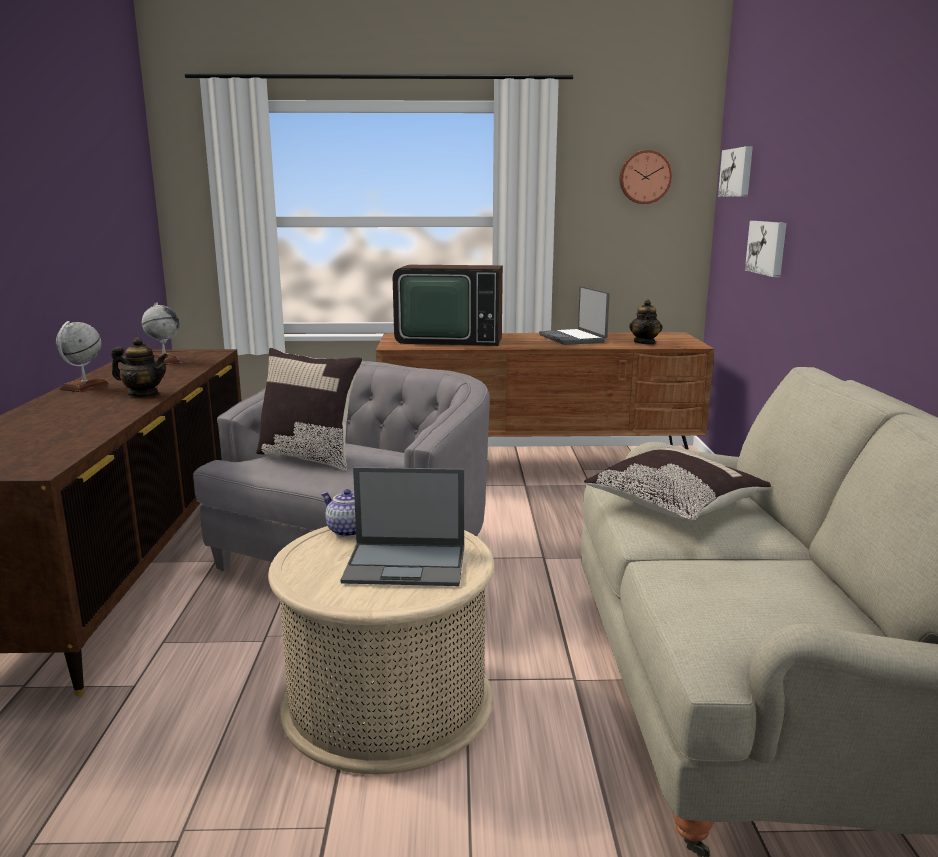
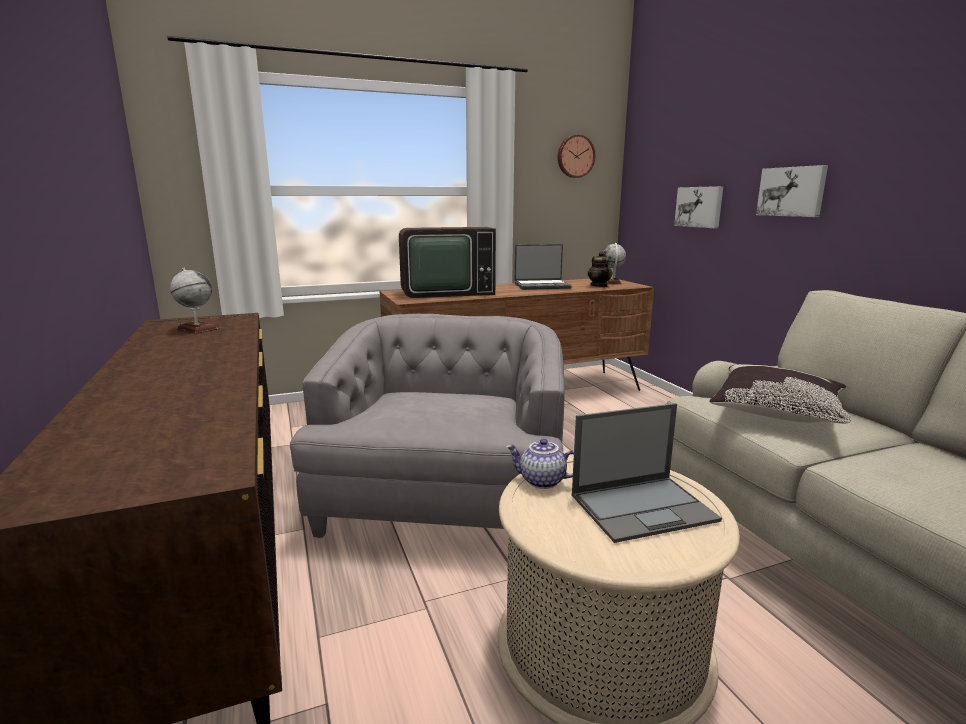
camera: 20 degrees left, 0 degrees up
globe [56,321,109,392] -> globe moved to [603,243,626,284]
teapot [111,337,168,397] -> none
pillow [256,348,362,471] -> none
laptop [539,286,610,345] -> laptop turned 60 degrees counterclockwise [515,244,572,290]
picture [718,146,753,197] -> picture moved to [756,165,828,217]

